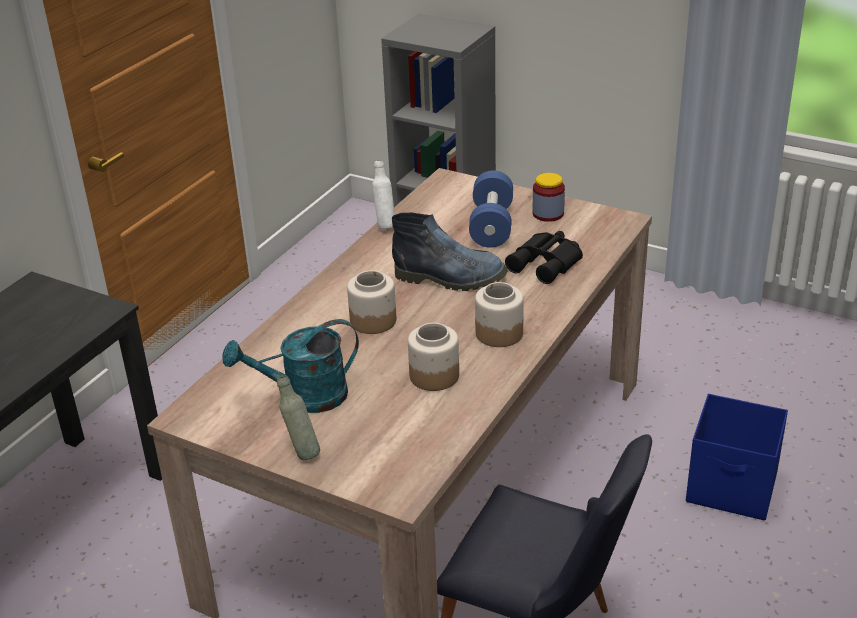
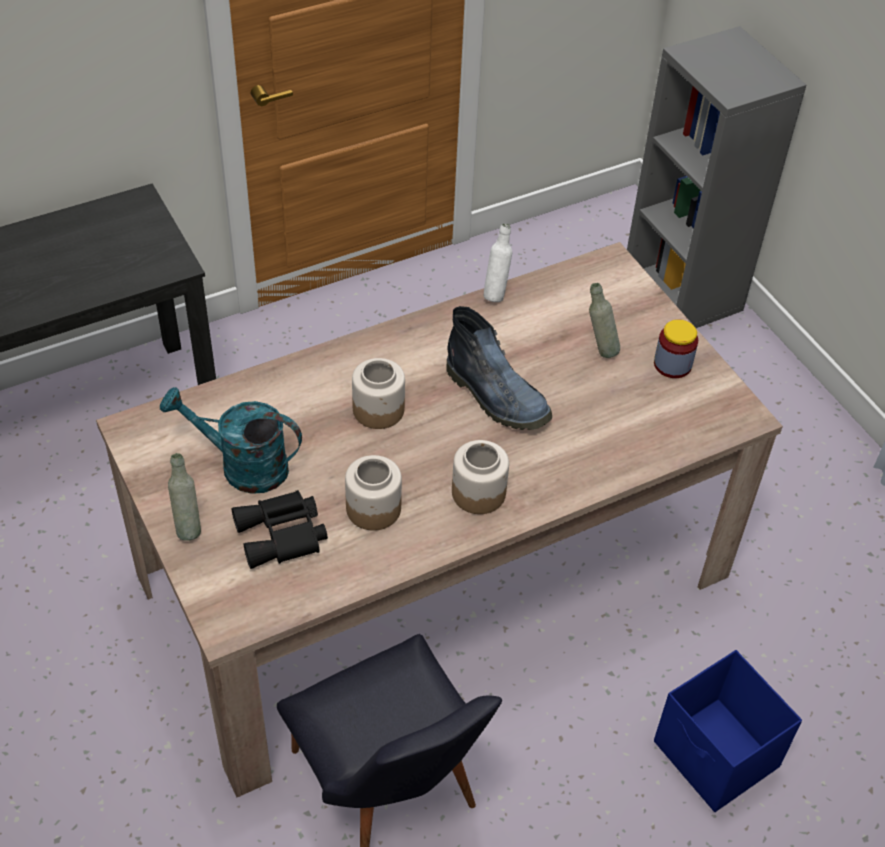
camera: 30 degrees right, 15 degrees up
blue dumbbell [469,170,513,248] -> grey bottle [589,283,620,358]
black binoculars [505,231,583,284] -> black binoculars moved to [232,490,328,569]

